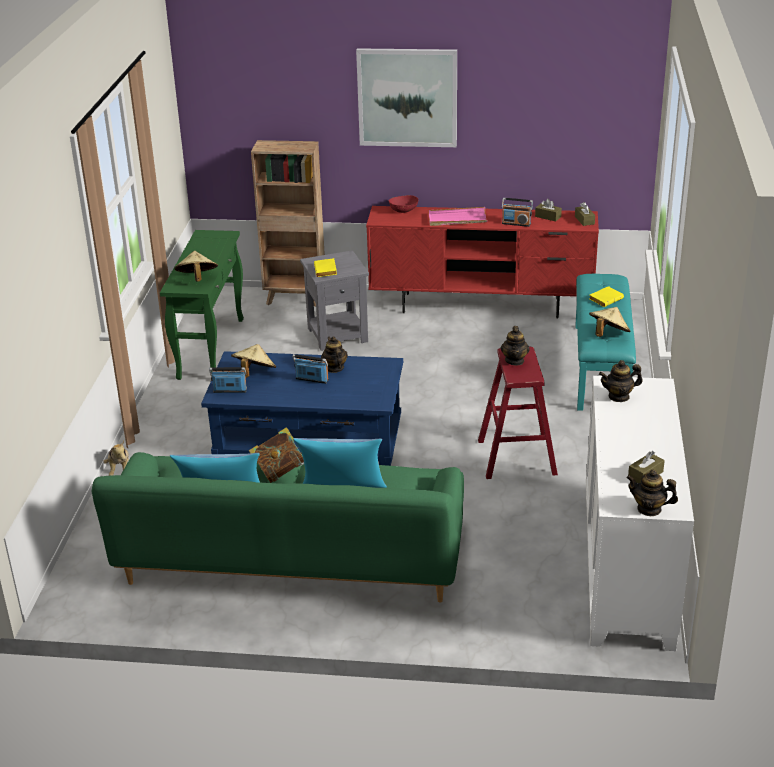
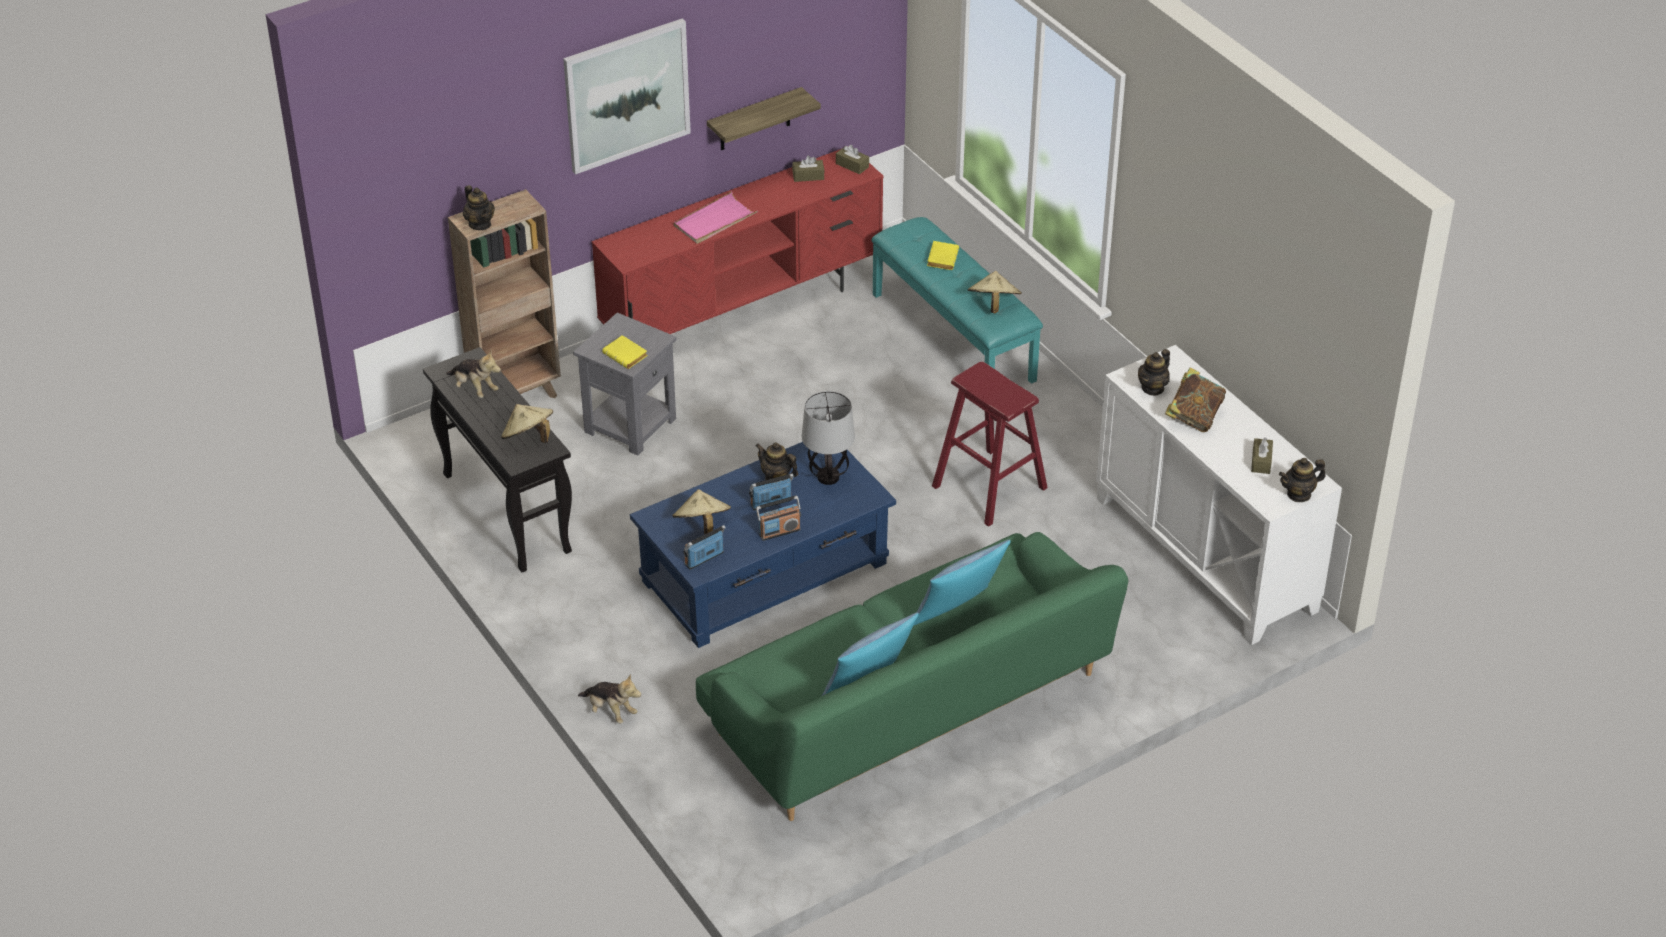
camera: 40 degrees left, 10 degrees up
green console table [160,230,244,380] -> black console table [423,347,572,572]
book [249,427,304,483] -> book moved to [1165,367,1226,432]
red bowl [389,195,418,213] -> none
teapot [501,326,530,366] -> teapot moved to [463,185,495,230]
radio [502,198,533,227] -> radio moved to [756,496,801,541]
none -> plush toy [446,351,501,398]
none -> shelf [707,87,821,150]
none -> table lamp [802,391,855,485]

